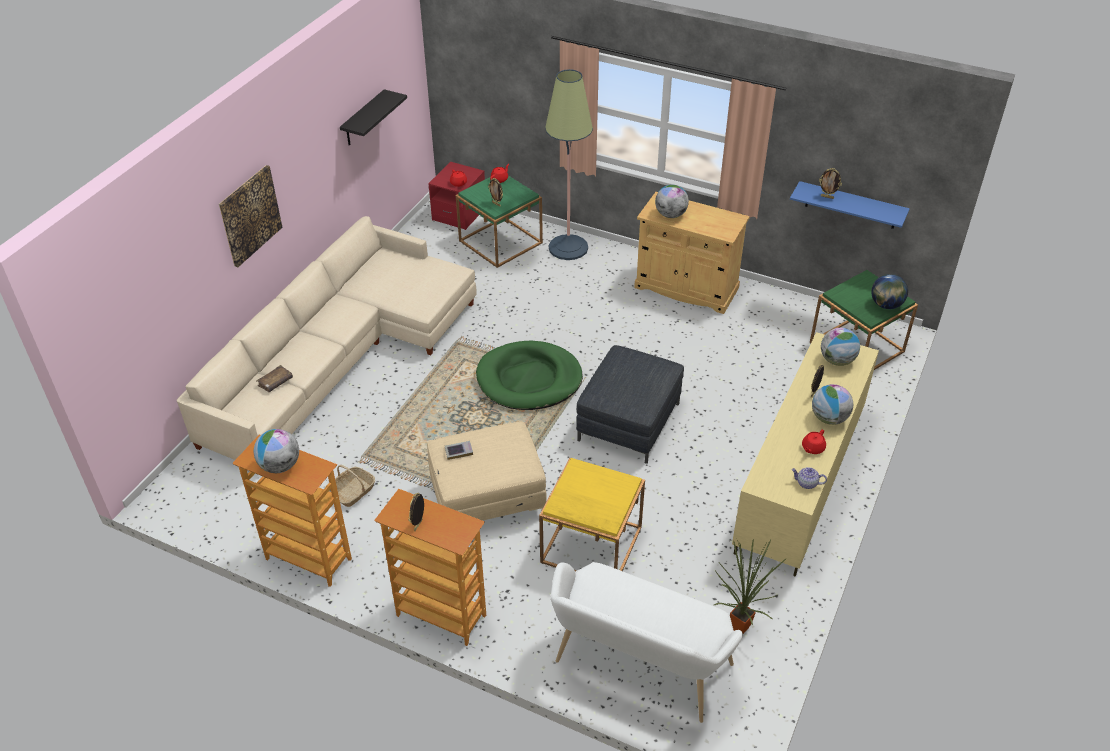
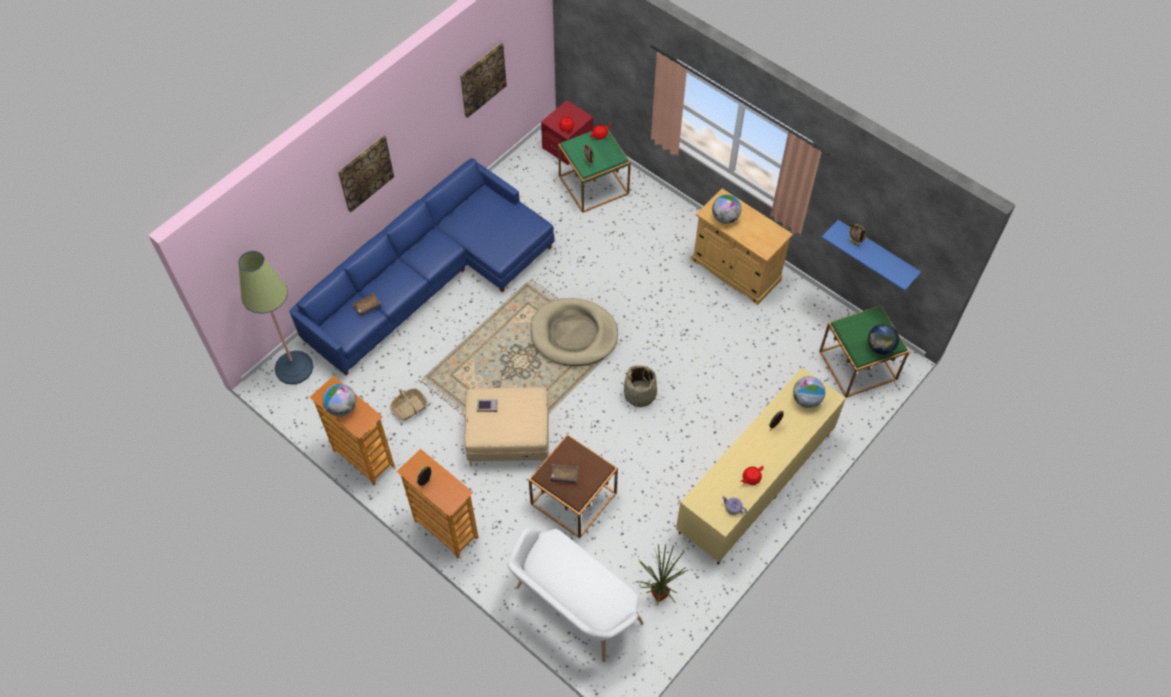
camera: 15 degrees right, 15 degrees up
beige sofa [177,216,477,460] -> blue sofa [289,158,554,376]
black shelf [340,89,407,146] -> picture [460,43,507,118]
green dog bed [476,341,583,410] -> beige dog bed [530,298,618,366]
yellow side table [539,458,645,571] -> brown side table [529,434,618,539]
floor lamp [545,69,593,260] -> floor lamp moved to [238,251,313,385]
grey ottoman [576,345,684,464] -> basket [622,365,658,407]
globe [812,384,853,425] -> none
none -> brown book [550,464,579,483]

